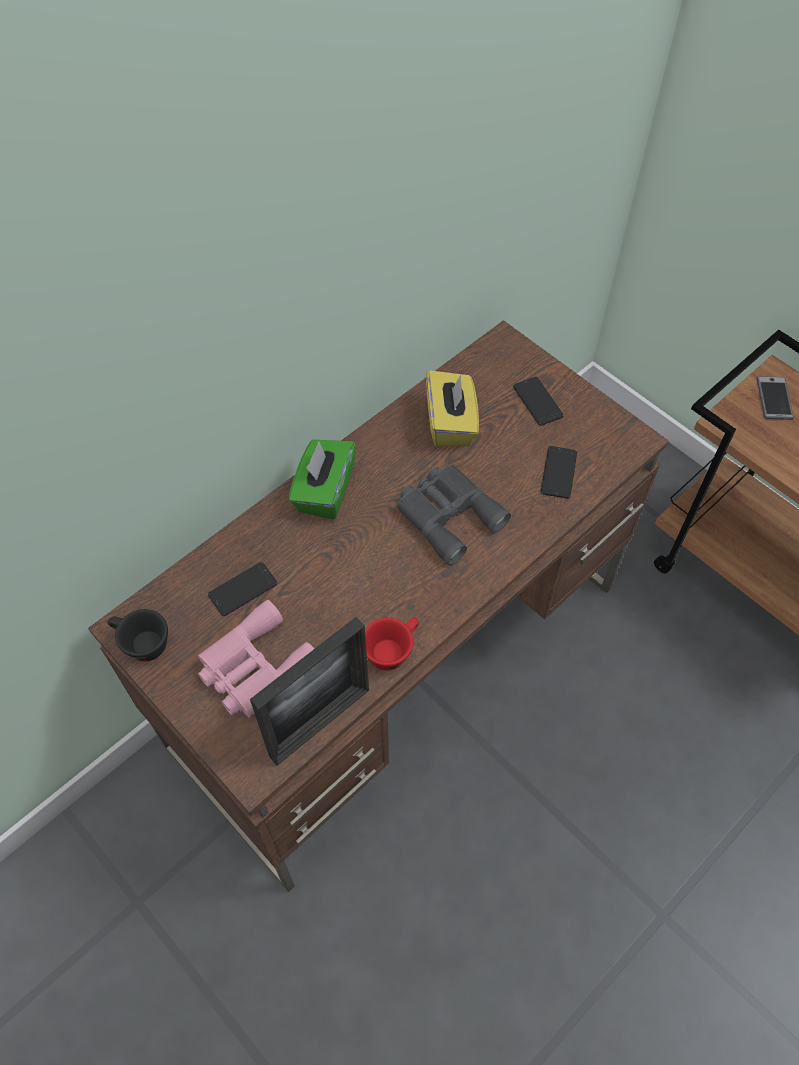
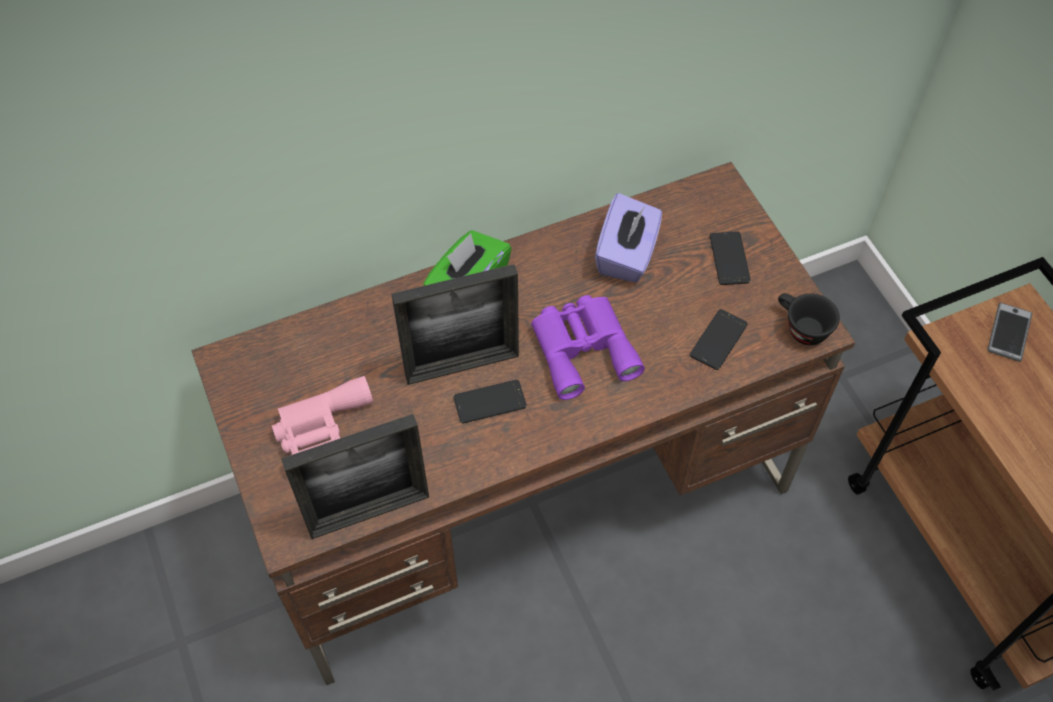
camera: 20 degrees right, 0 degrees up
black cup [108,609,168,661] -> black cup moved to [778,293,840,345]
phone [208,562,277,616] -> phone moved to [453,380,527,423]
red cup [365,617,419,670] -> none
grey binoculars [396,464,511,565] -> purple binoculars [531,295,645,400]
yellow tissue box [426,370,479,447] -> purple tissue box [595,193,662,283]
none -> picture frame [392,264,519,385]

